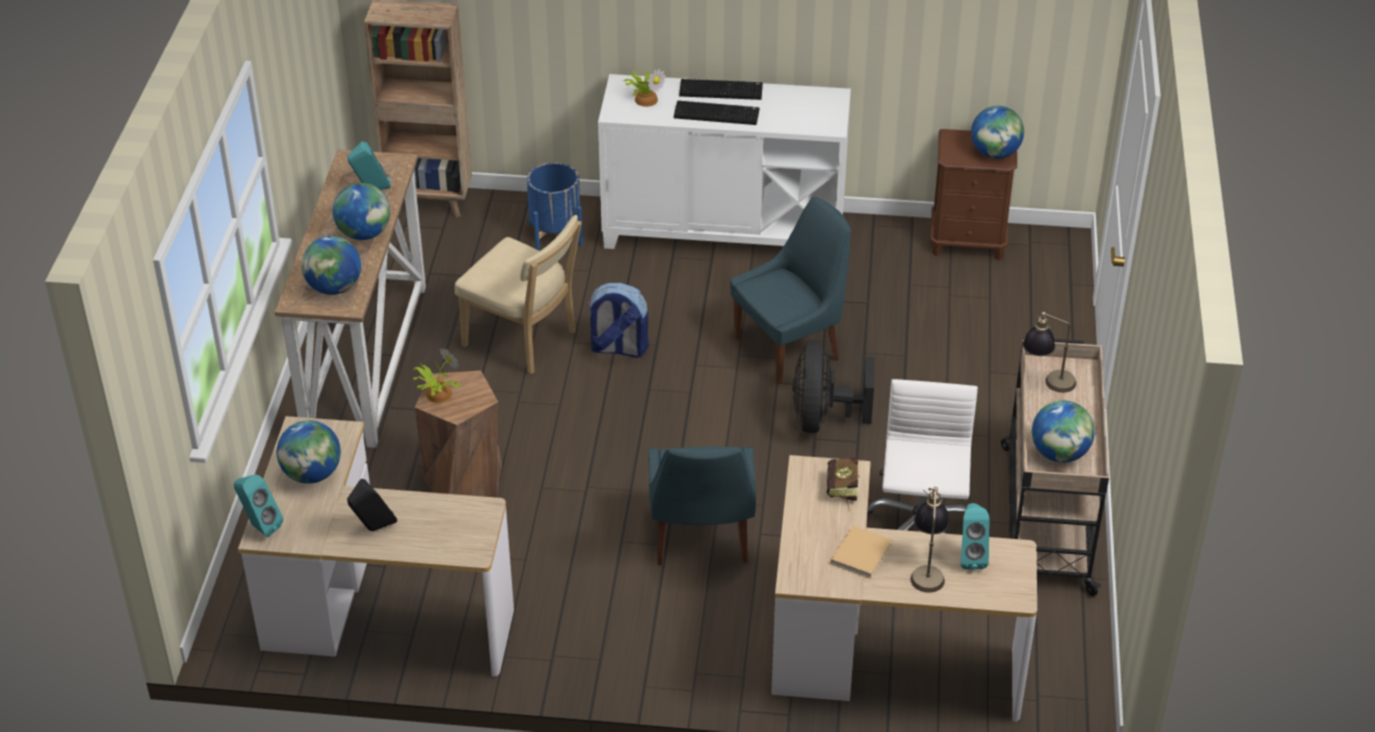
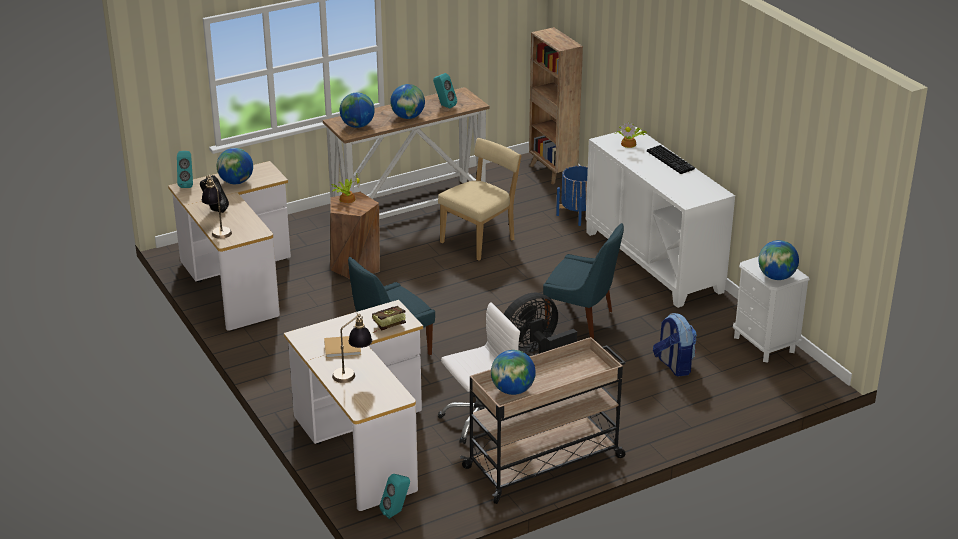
camera: 55 degrees right, 10 degrees down
beige chair [455,215,582,374] -> beige chair turned 135 degrees counterclockwise [438,138,521,261]
backpack [587,283,649,358] -> backpack moved to [653,313,697,376]
keyboard [674,101,759,125] -> none
brown nightstand [930,129,1017,260] -> white nightstand [733,256,810,363]
turquoise speaker [961,503,990,570] -> turquoise speaker moved to [379,474,410,519]
table lamp [1023,312,1076,393] -> table lamp moved to [202,175,232,239]

